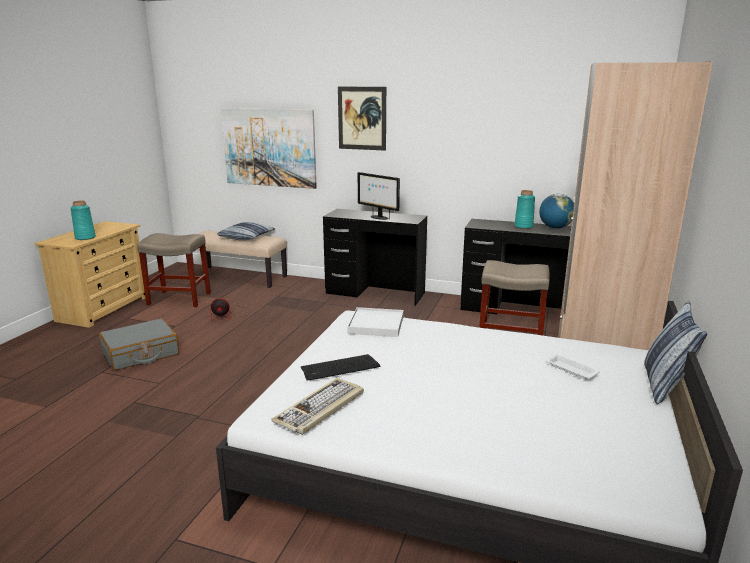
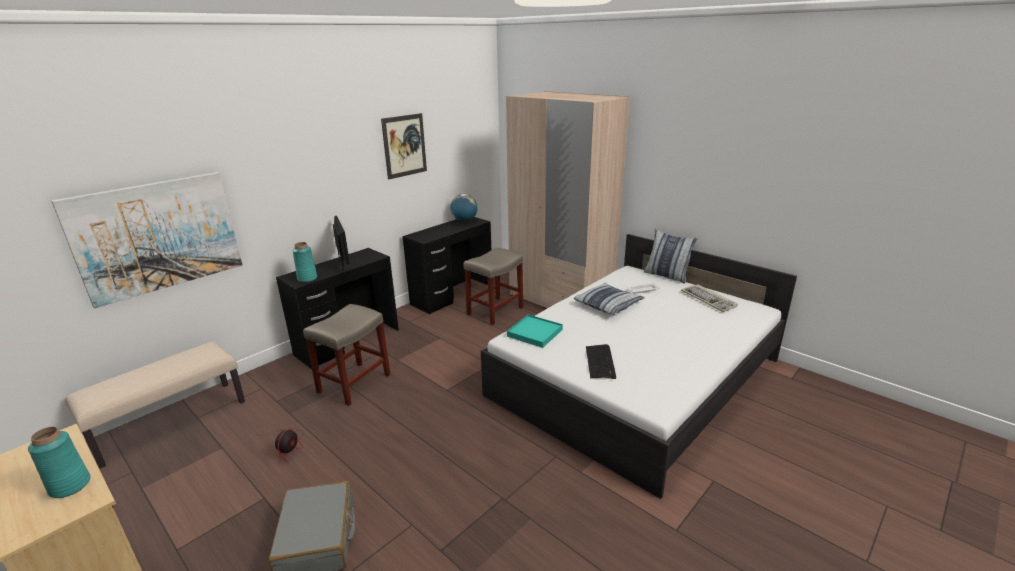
camera: 65 degrees left, 5 degrees up
beige stool [137,233,211,307] -> beige stool moved to [303,304,391,406]
pillow [217,222,275,240] -> pillow moved to [574,283,645,316]
keyboard [271,378,364,435] -> keyboard moved to [681,284,738,312]
picture [338,86,386,151] -> picture moved to [381,113,427,180]
white tray [348,307,404,337] -> turquoise tray [507,314,563,348]
monitor [358,172,400,220] -> monitor turned 90 degrees counterclockwise [333,216,351,270]
turquoise vase [514,190,535,229] -> turquoise vase moved to [292,242,317,282]

